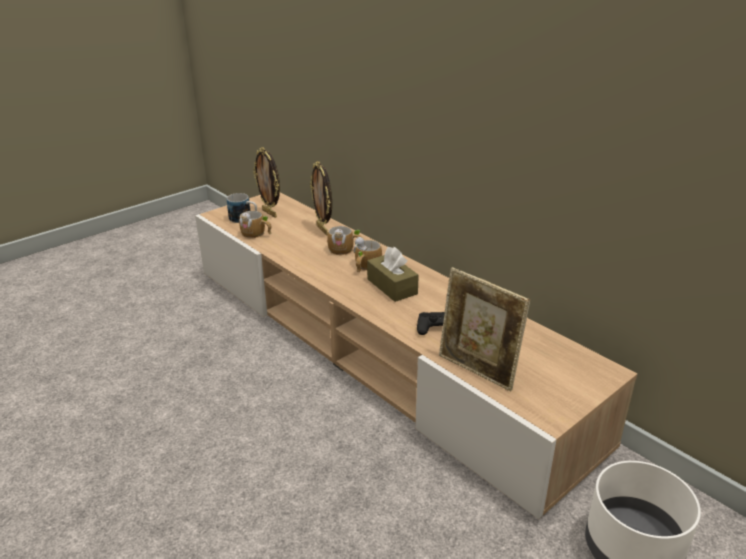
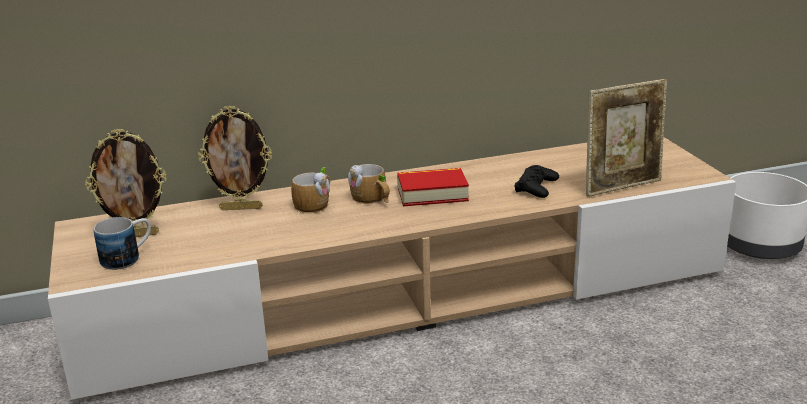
camera: 65 degrees left, 5 degrees down
mug [239,211,272,238] -> none
brown tissue box [367,247,419,302] -> book [397,168,469,206]

